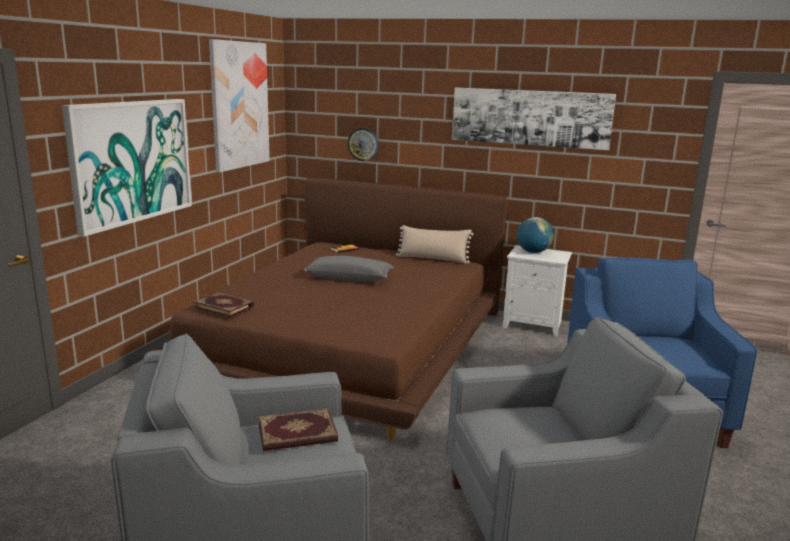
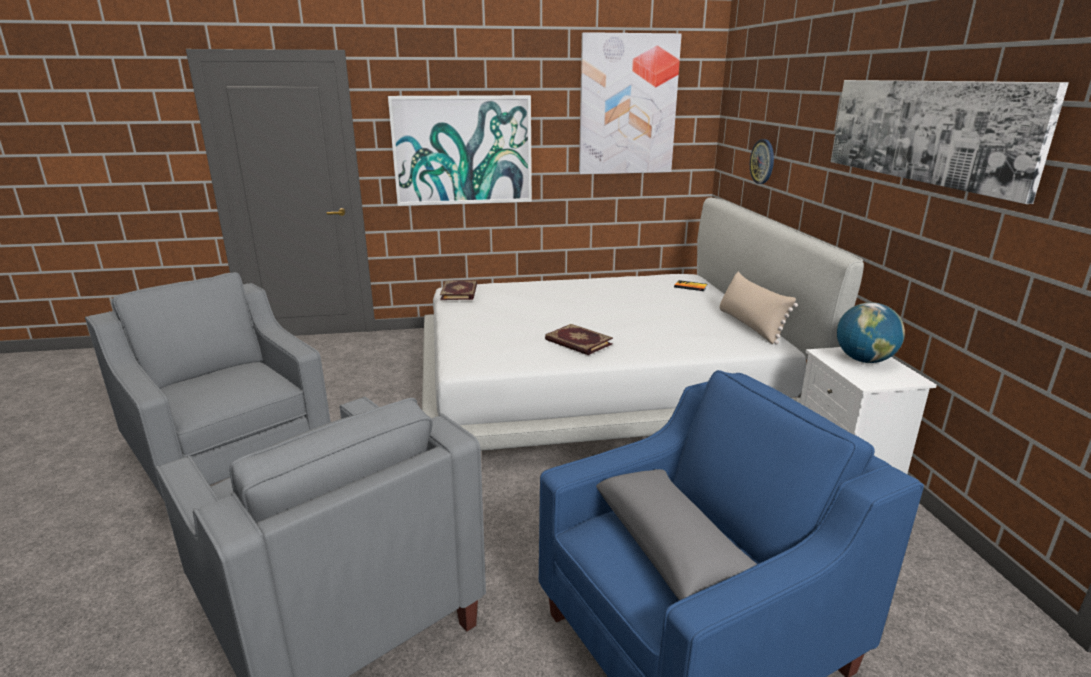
camera: 60 degrees right, 5 degrees up
brown bed [152,178,507,440] -> white bed [422,198,864,451]
book [258,408,338,451] -> book moved to [545,324,613,355]
grey pillow [304,256,394,281] -> grey pillow moved to [596,469,757,600]

